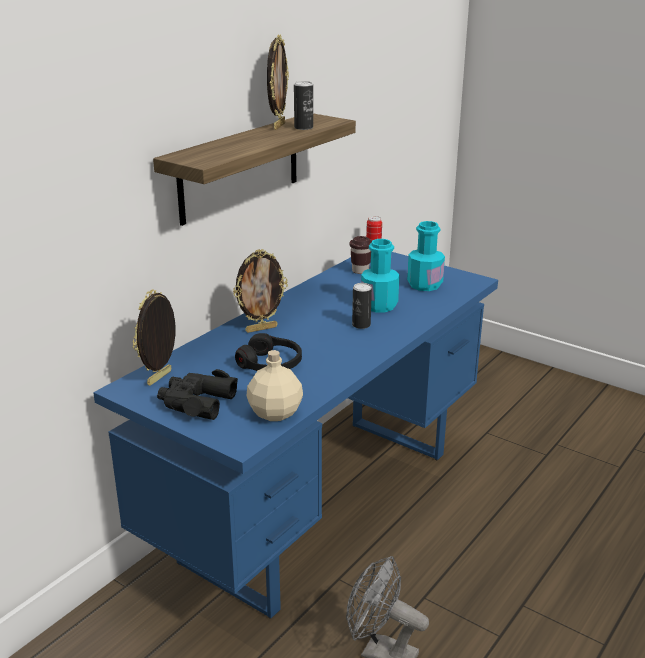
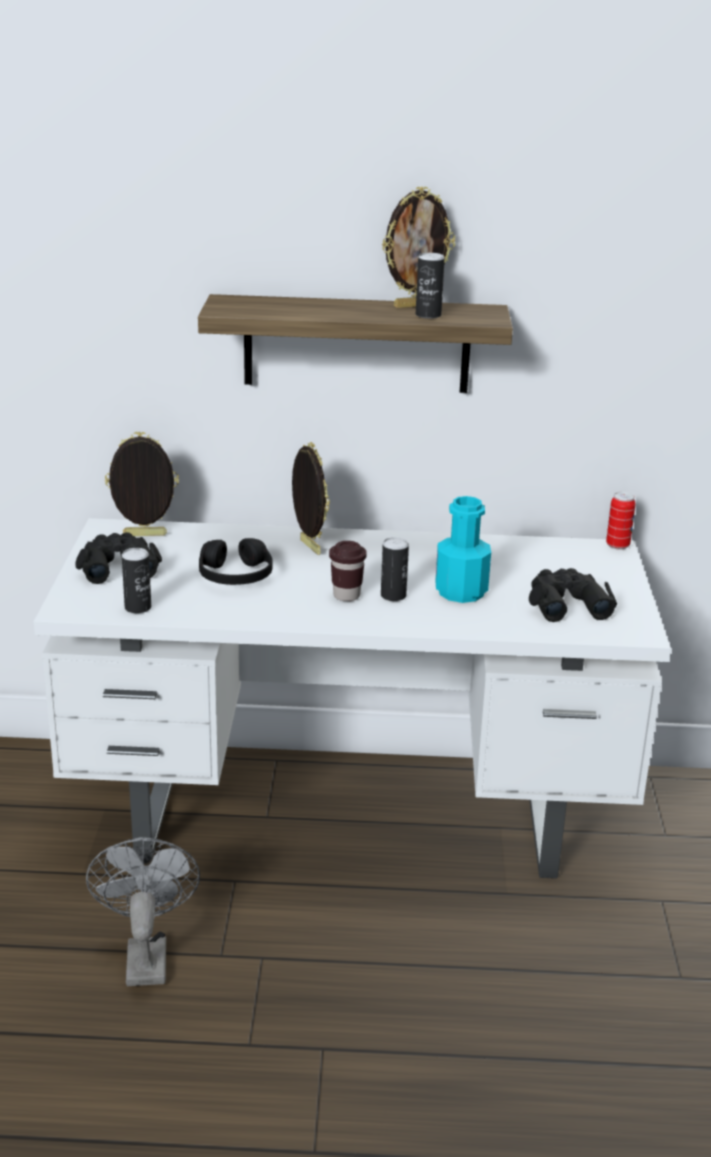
camera: 55 degrees right, 0 degrees up
blue desk [93,252,498,619] -> white desk [34,518,671,879]
picture frame [233,249,288,333] -> picture frame turned 150 degrees counterclockwise [292,442,330,555]
beige bottle [246,350,303,421] -> can [122,548,151,613]
brown cup [350,236,372,274] -> brown cup moved to [329,541,367,601]
turquoise bottle [407,221,445,291] -> black binoculars [529,568,617,622]

